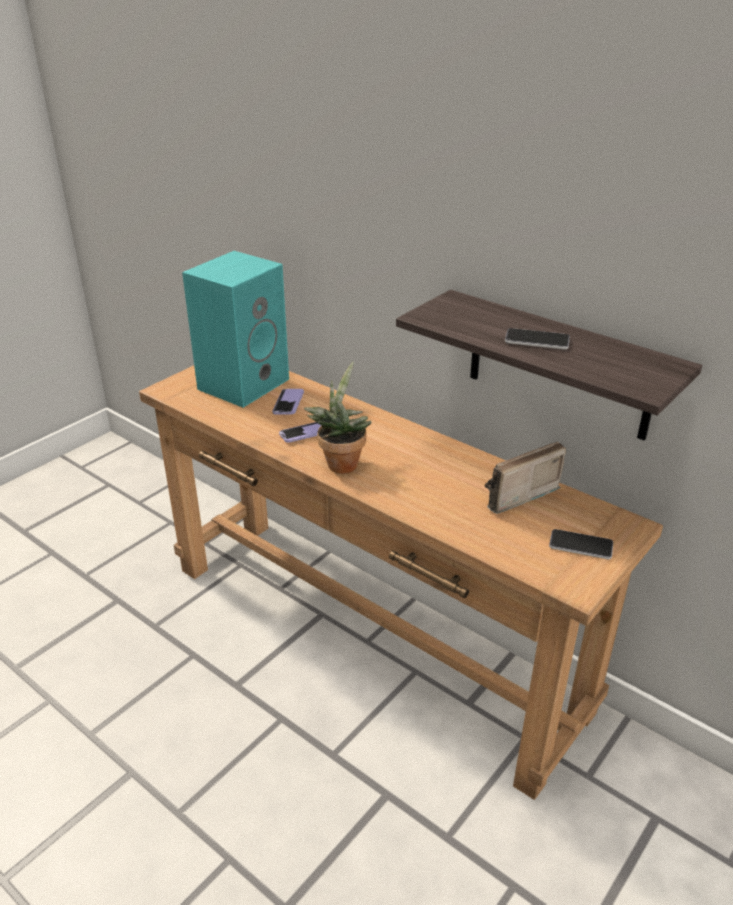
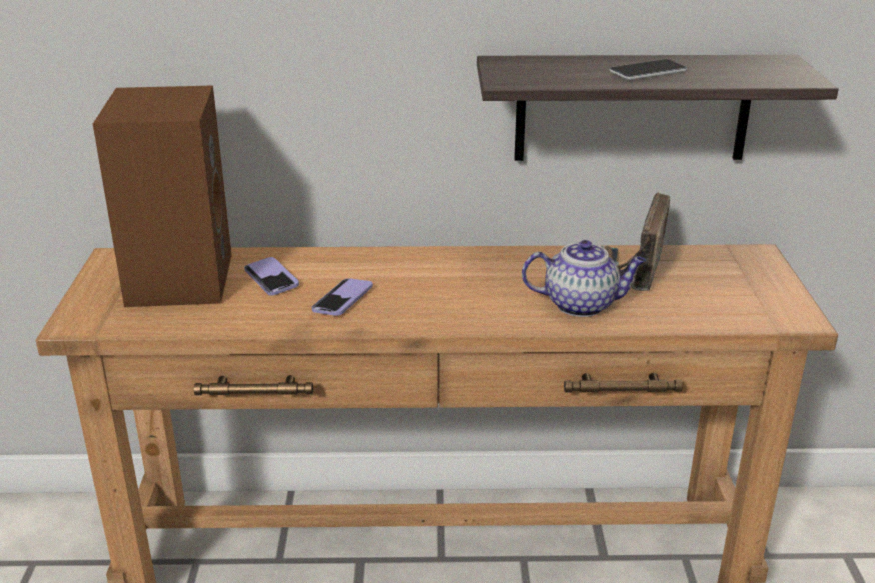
camera: 40 degrees left, 5 degrees down
turquoise speaker [182,251,289,408] -> brown speaker [93,85,232,307]
potted plant [303,362,372,474] -> none
phone [549,529,613,559] -> none
none -> teapot [522,240,646,317]

